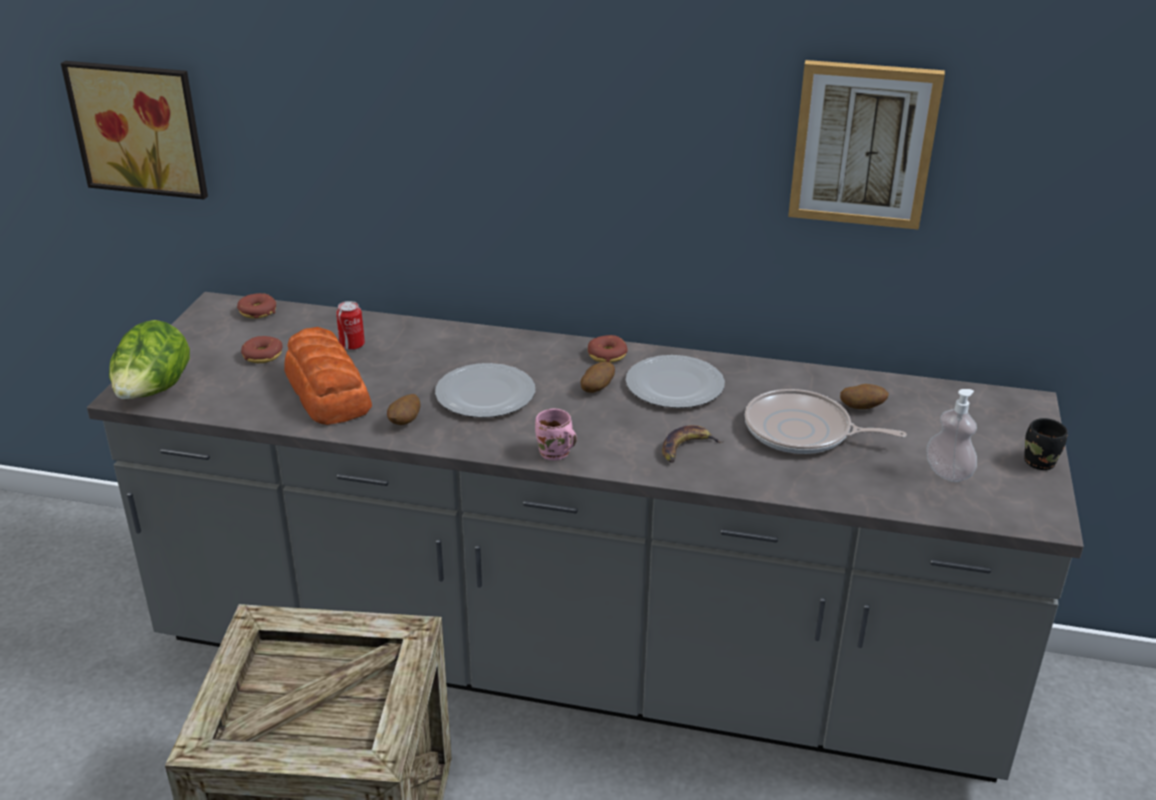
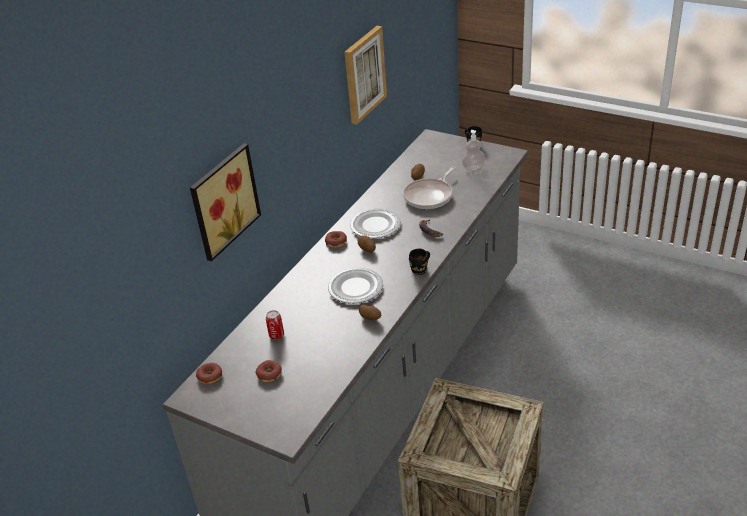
camera: 70 degrees left, 5 degrees up
picture [61,61,208,200] -> picture moved to [190,143,261,262]
lettuce [109,320,190,399] -> none
bread [284,327,372,425] -> none
pink mug [535,409,577,460] -> black mug [409,249,430,275]

